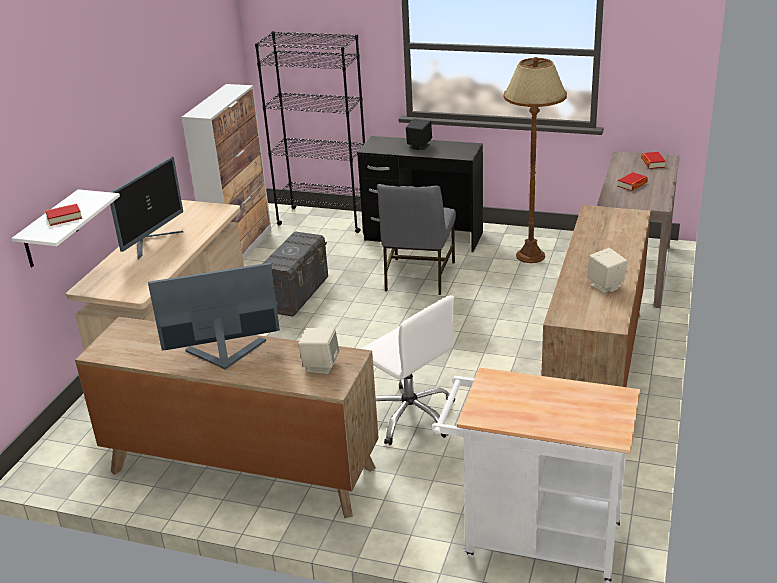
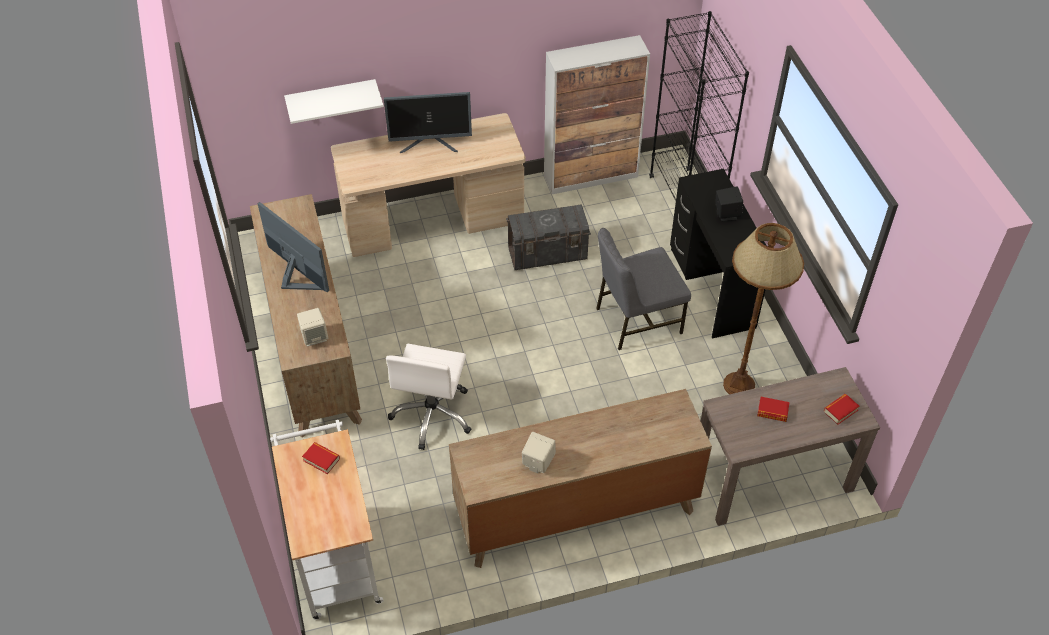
camera: 55 degrees right, 20 degrees up
book [46,204,82,226] -> book moved to [302,442,340,474]

